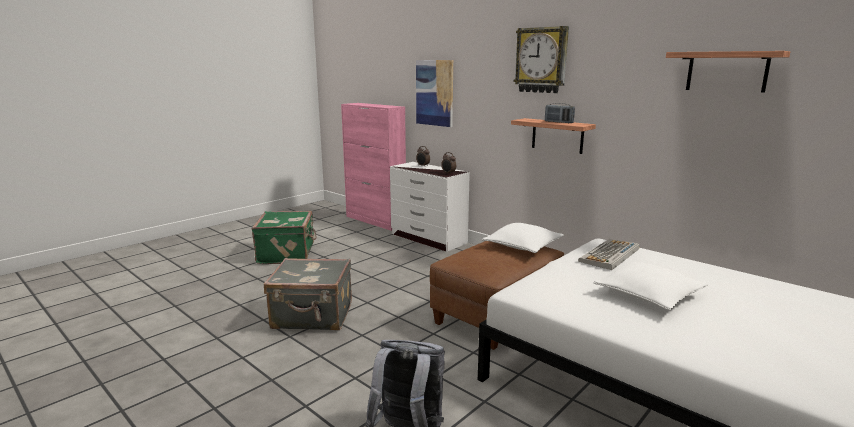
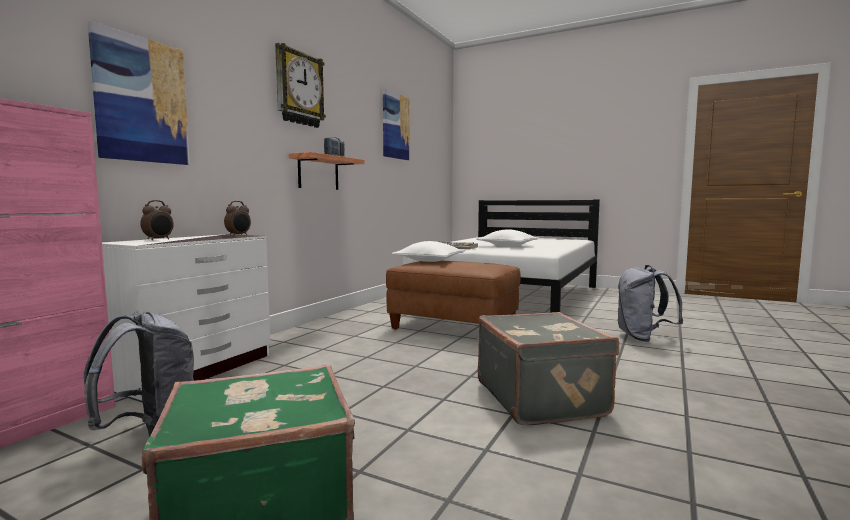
camera: 105 degrees left, 10 degrees down
shelf [666,51,790,93] -> picture [383,89,410,160]
none -> grey backpack [84,310,194,437]

